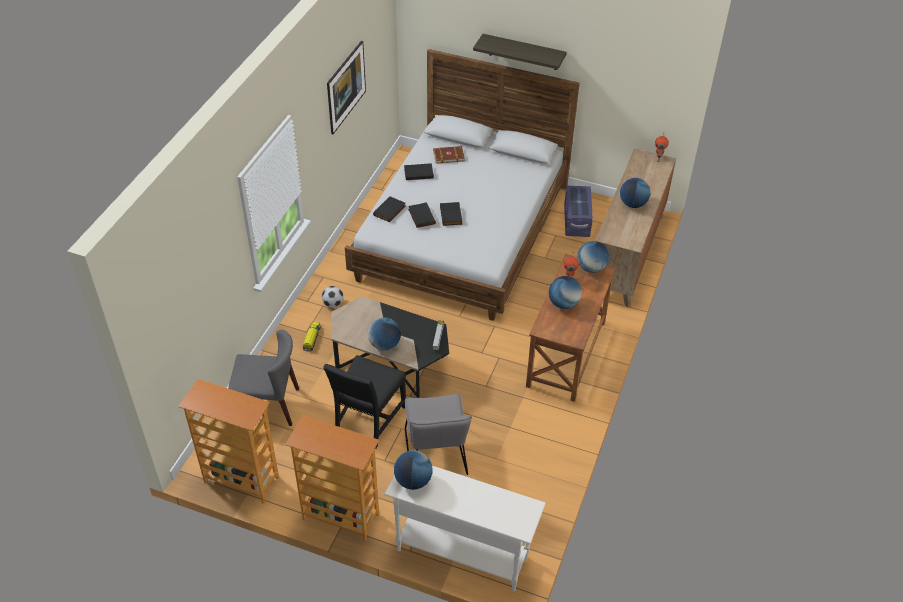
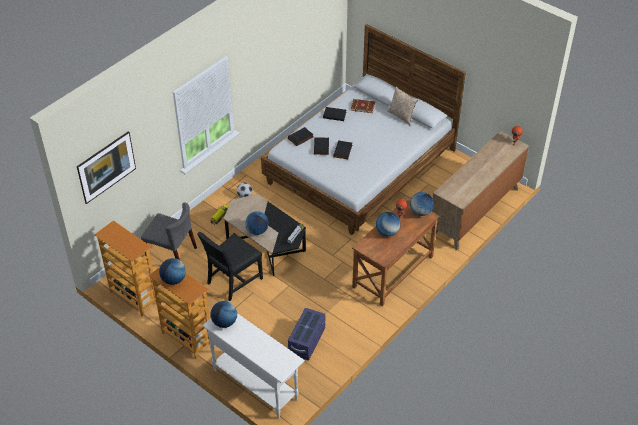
camera: 20 degrees right, 0 degrees up
picture [327,41,366,134] -> picture moved to [77,131,136,204]
grey chair [405,393,472,475] -> none
shelf [473,34,567,70] -> none
purple storage box [564,186,593,237] -> purple storage box moved to [288,308,325,360]
globe [620,178,650,208] -> globe moved to [159,258,186,285]
none -> pillow [388,86,418,125]

